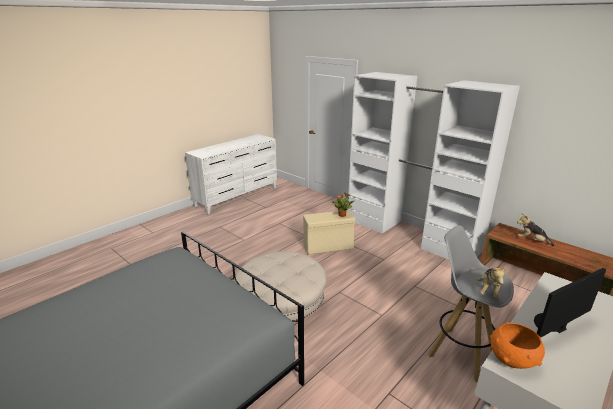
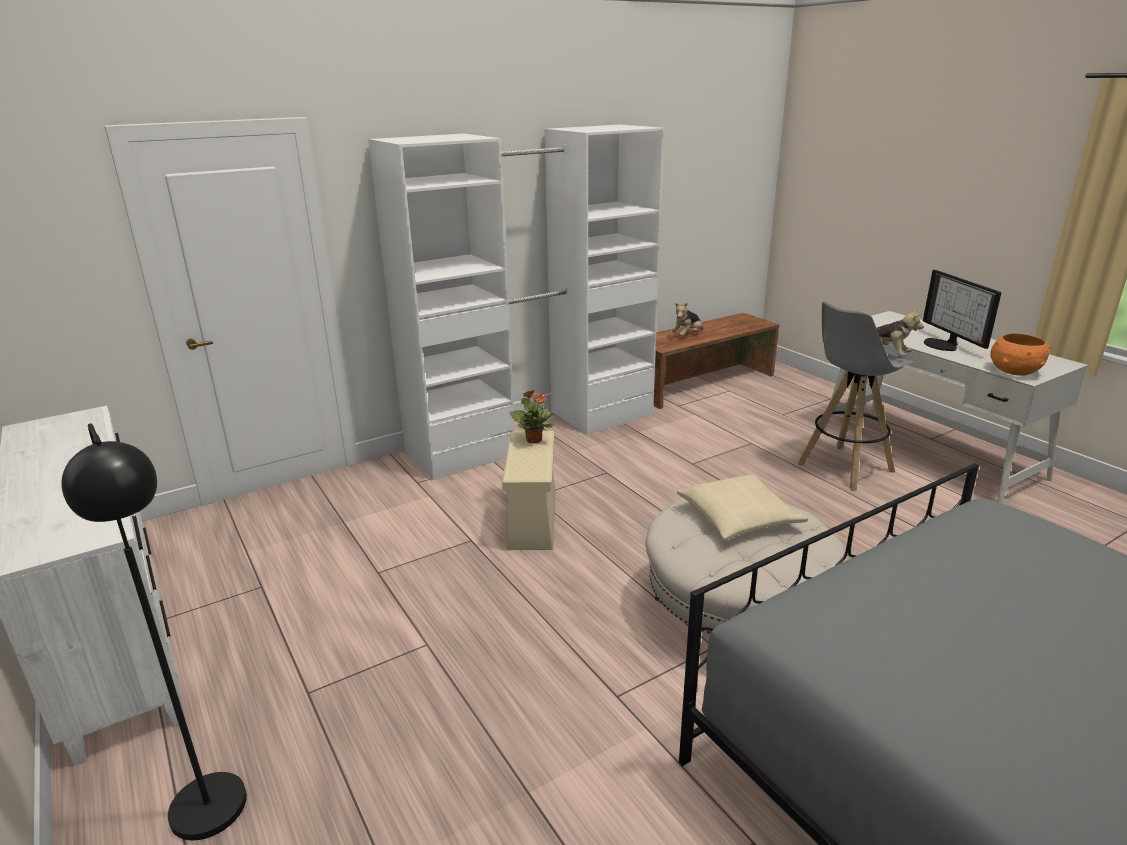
camera: 75 degrees left, 0 degrees up
none -> black floor lamp [61,423,247,841]
none -> beige pillow [677,474,808,541]

